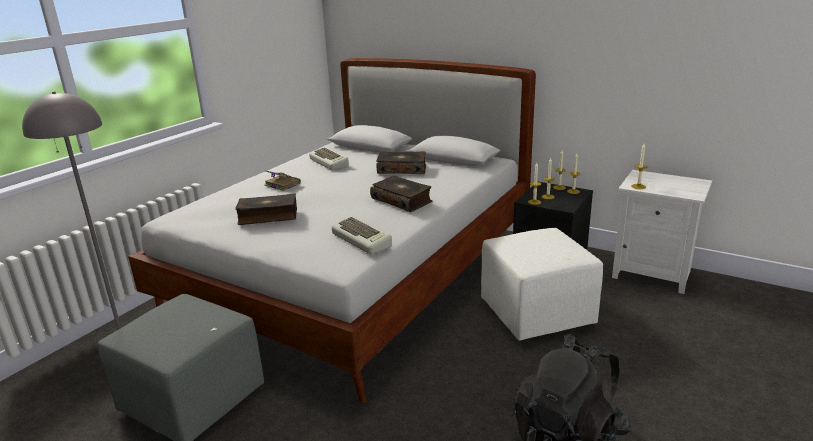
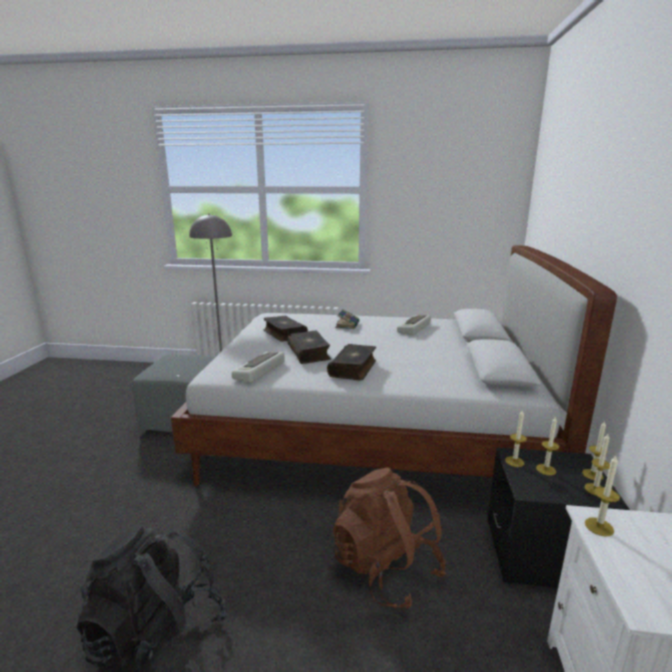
camera: 65 degrees right, 5 degrees down
book [376,151,426,174] -> book moved to [287,330,331,364]
white ottoman [481,228,603,341] -> brown backpack [333,468,446,609]

